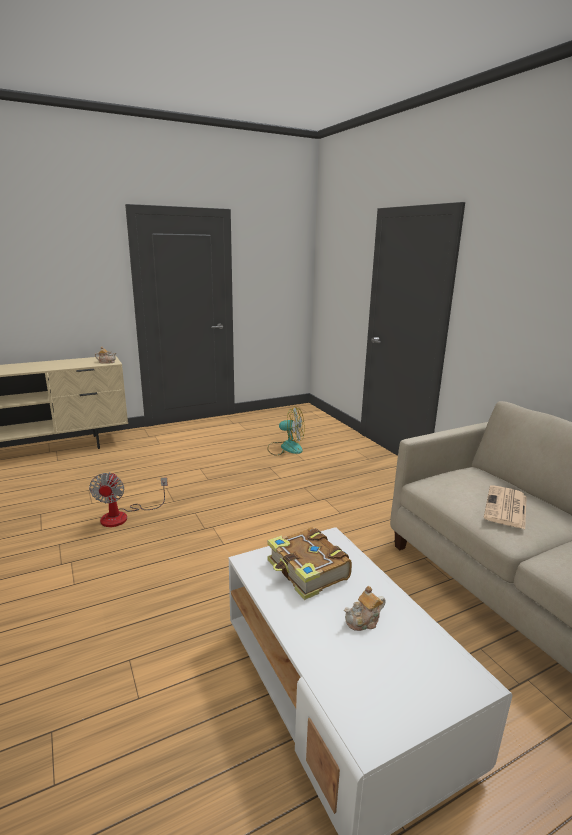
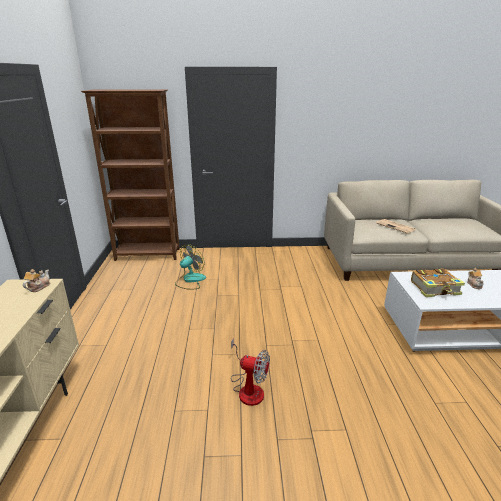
camera: 65 degrees left, 5 degrees up
none -> brown bookcase [81,90,180,261]

